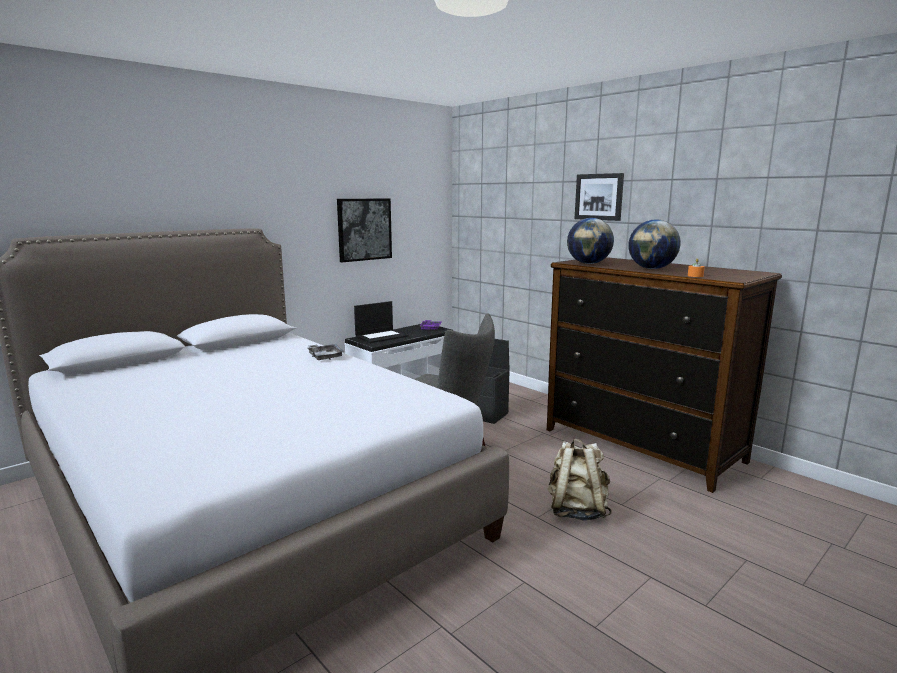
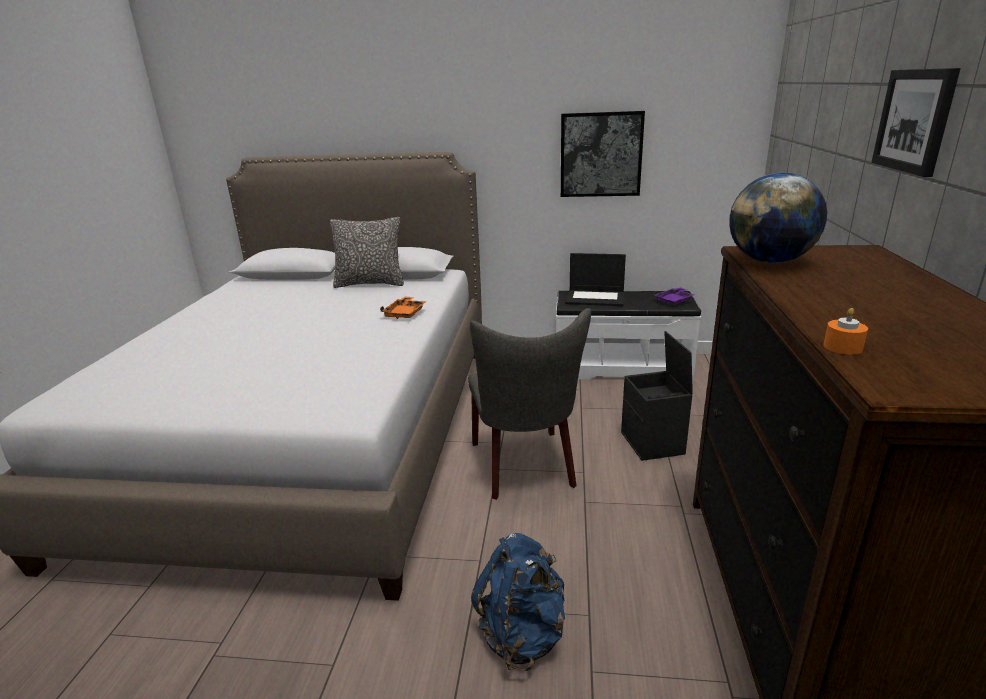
camera: 50 degrees right, 10 degrees up
grey tray [307,344,344,360] -> orange tray [380,296,427,319]
beige backpack [547,438,612,521] -> blue backpack [471,533,565,671]
globe [628,219,681,269] -> none
none -> pillow [330,217,404,288]

